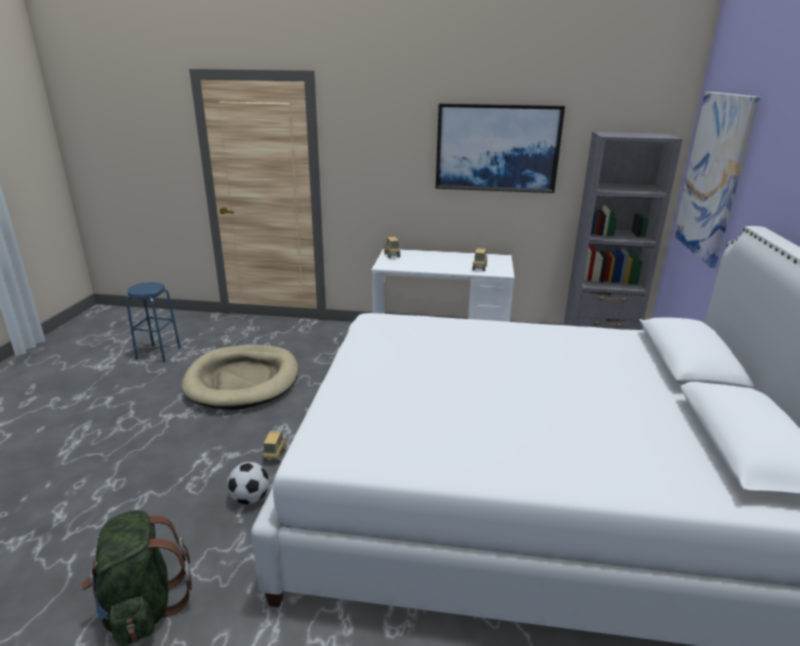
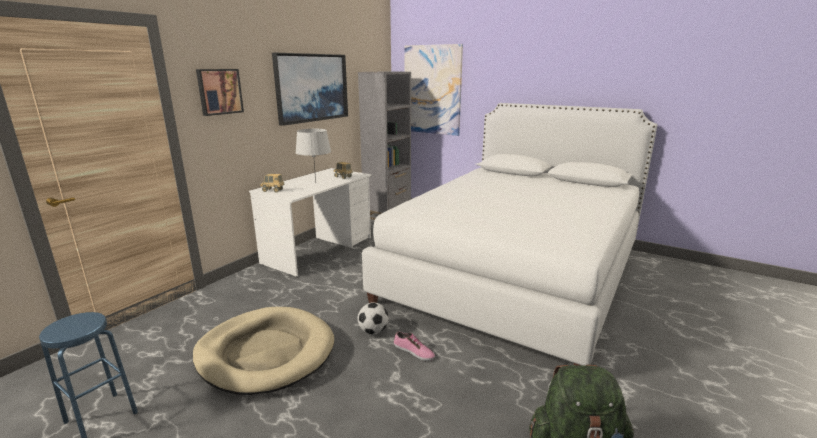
camera: 65 degrees left, 5 degrees down
football [227,462,269,504] -> football moved to [357,303,389,334]
toy truck [263,431,287,463] -> shoe [394,331,435,361]
none -> picture [196,69,244,116]
none -> grey table lamp [295,129,331,182]

